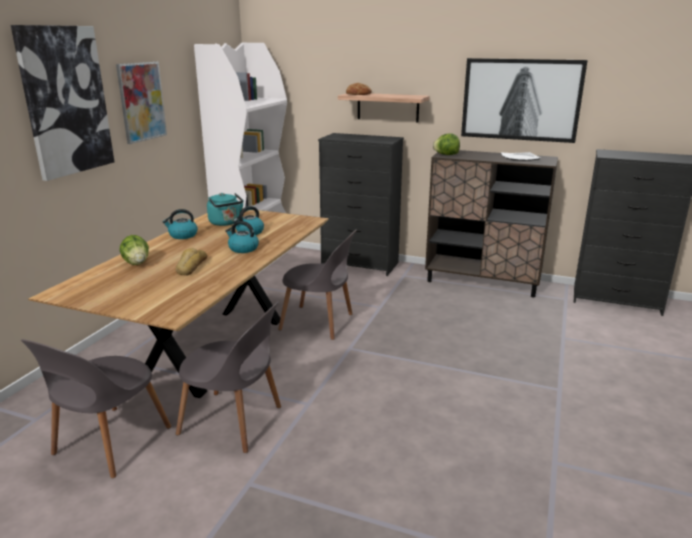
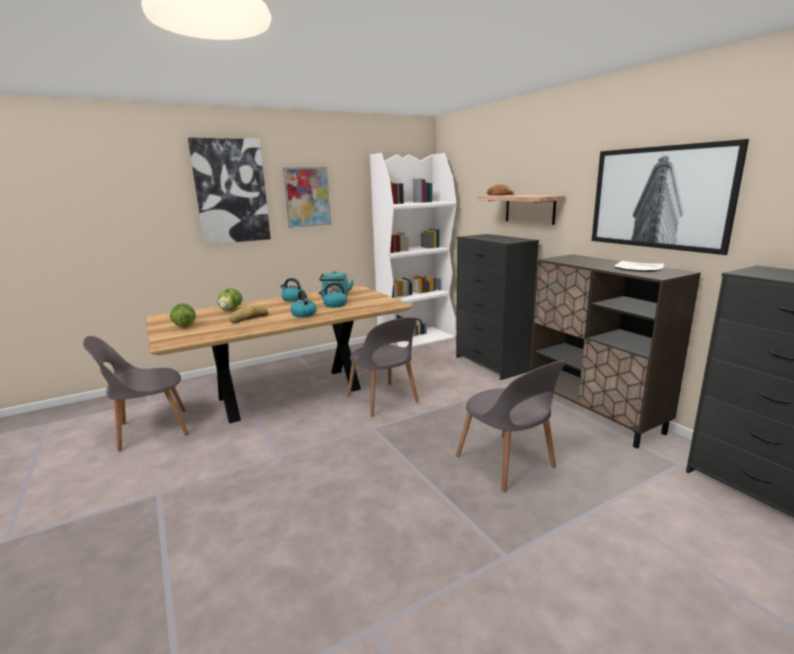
camera: 40 degrees right, 5 degrees down
grey chair [176,301,281,453] -> grey chair moved to [456,361,566,492]
lettuce [433,133,460,155] -> lettuce moved to [170,303,196,327]

